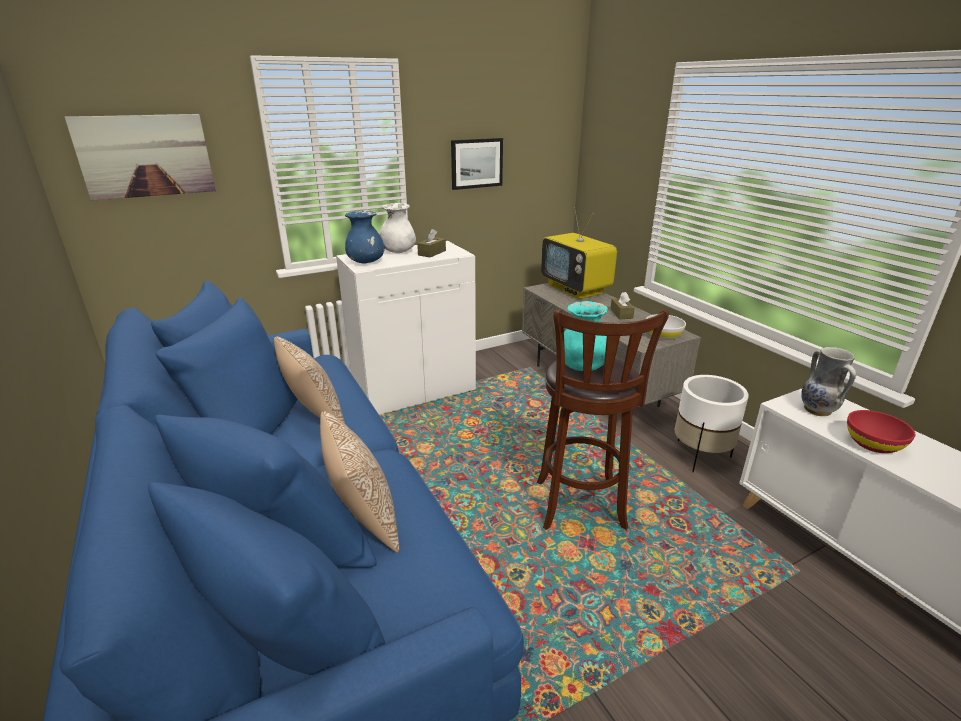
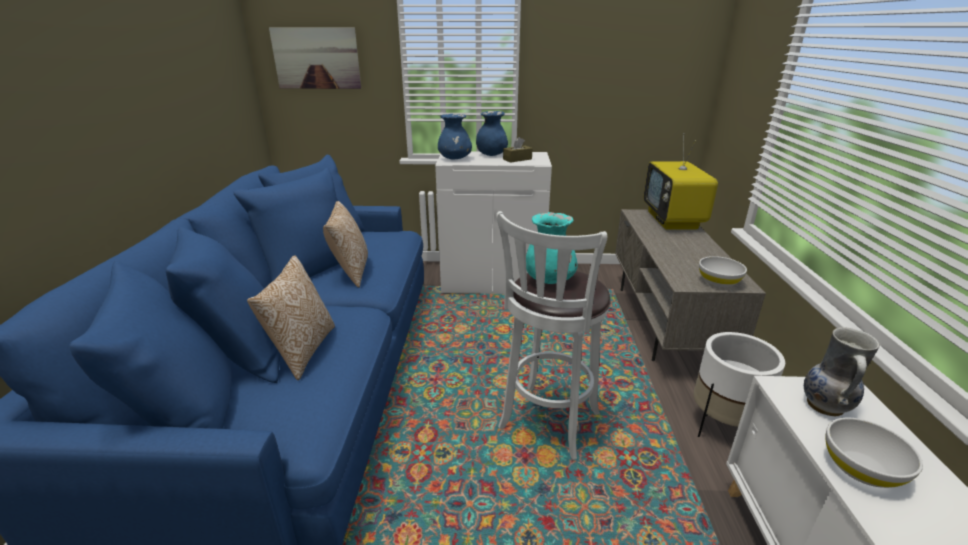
camera: 30 degrees right, 0 degrees up
white vase [379,203,416,253] -> blue vase [476,111,508,156]
picture [451,138,503,190] -> none
brown stool [537,310,669,530] -> white stool [496,211,611,460]
brown tissue box [610,292,635,319] -> none
red bowl [847,410,916,453] -> white bowl [826,417,923,488]

